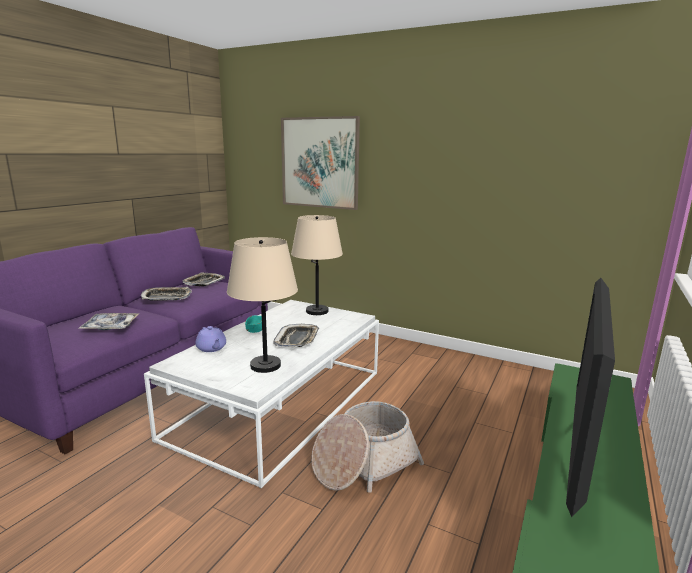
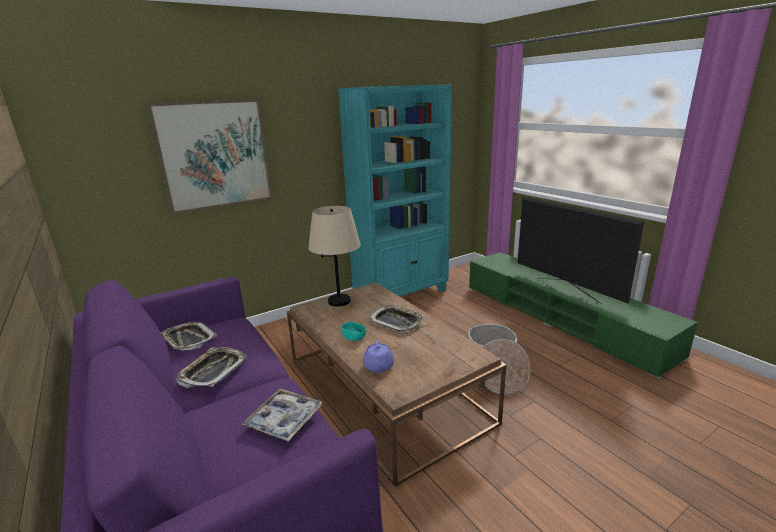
camera: 60 degrees left, 5 degrees up
white coffee table [144,300,379,489] -> brown coffee table [287,282,506,487]
purple teapot [195,326,226,352] -> purple teapot turned 90 degrees clockwise [363,340,394,372]
beige table lamp [227,237,298,373] -> none
none -> turquoise bookcase [338,85,452,297]

